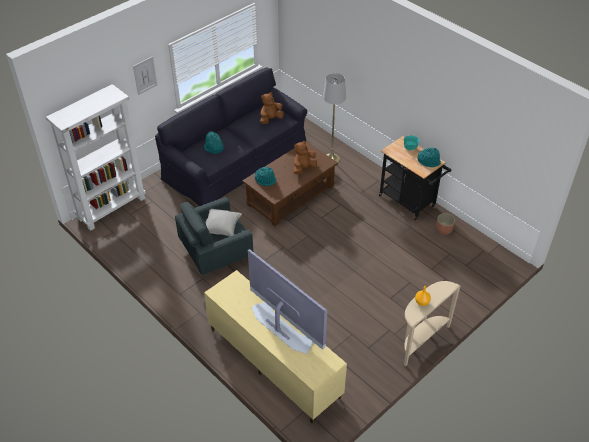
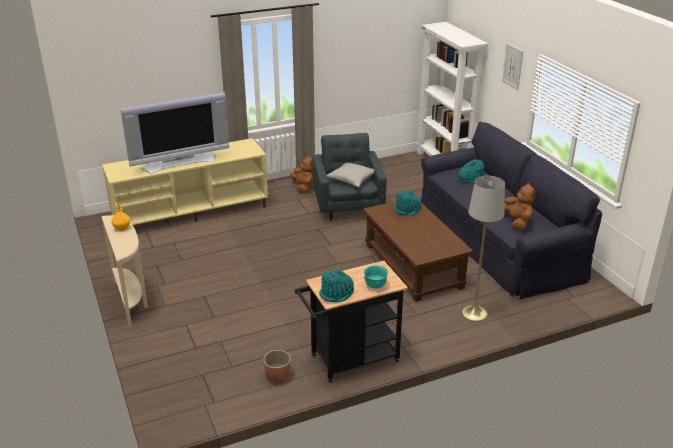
camera: 110 degrees right, 15 degrees down
brown plush toy [294,141,317,174] -> brown plush toy moved to [290,155,313,193]

